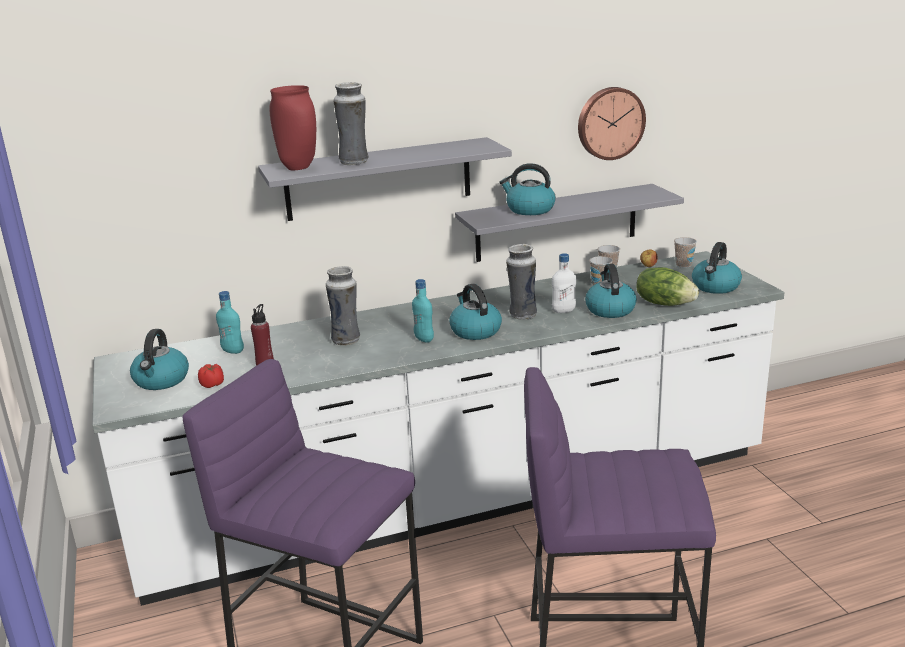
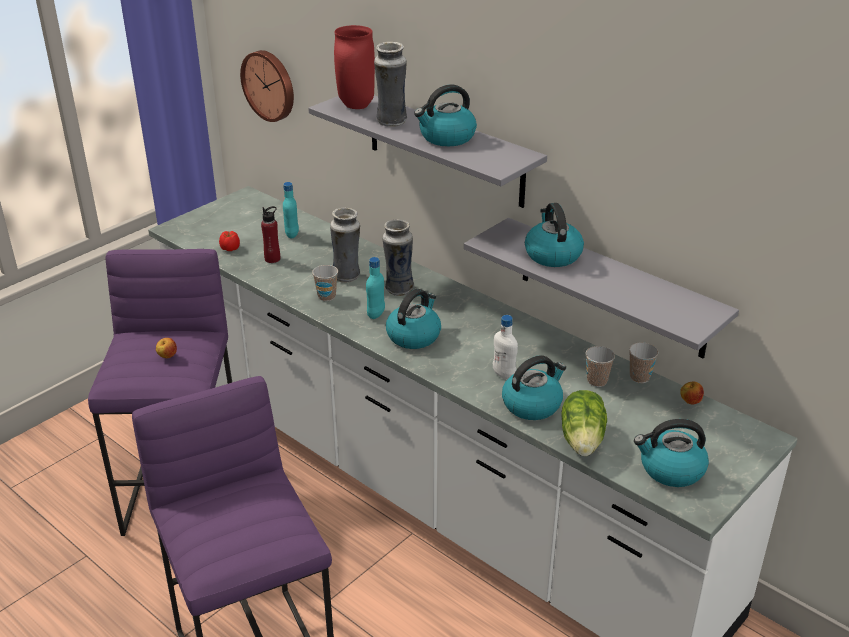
camera: 60 degrees right, 10 degrees up
kettle [130,329,189,390] -> kettle moved to [414,84,477,146]
vase [506,244,537,320] -> vase moved to [382,219,414,296]
wall clock [578,87,646,160] -> wall clock moved to [240,50,294,122]
cup [674,237,697,268] -> cup moved to [312,265,338,301]
none -> apple [156,338,177,358]

